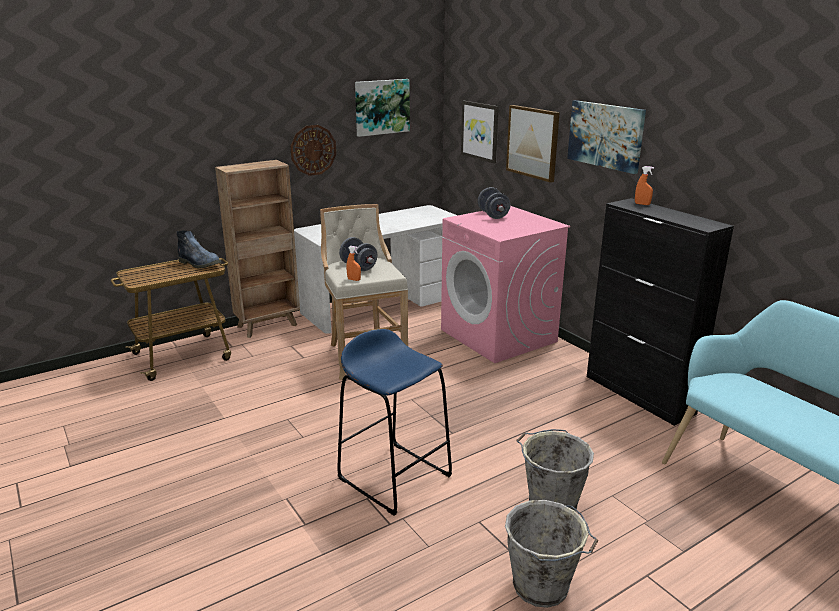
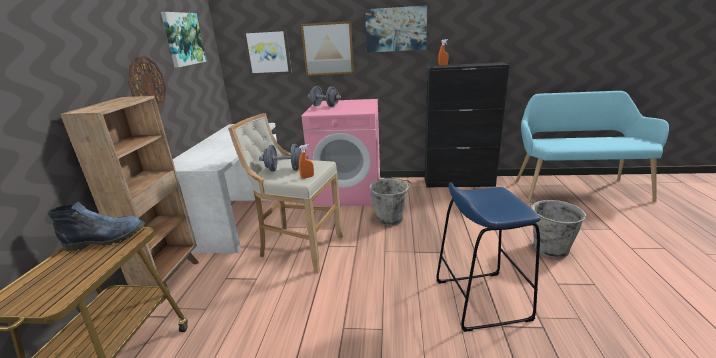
camera: 50 degrees left, 0 degrees up
grey bucket [505,500,598,608] -> grey bucket moved to [369,178,412,226]

